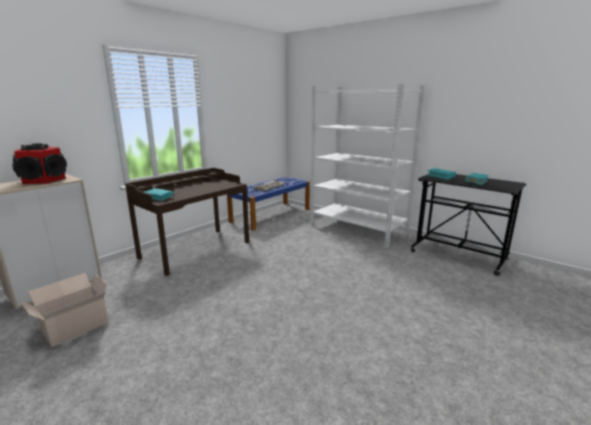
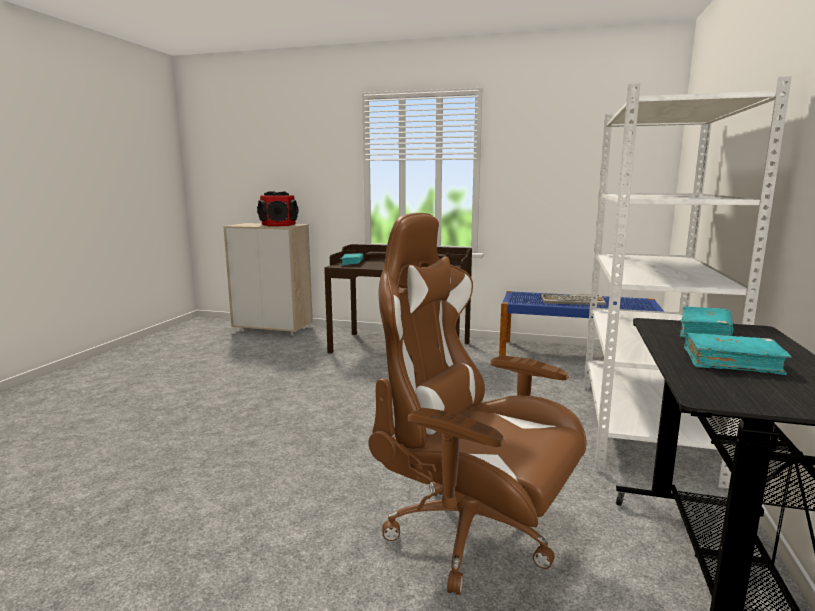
camera: 65 degrees right, 5 degrees down
cardboard box [21,273,109,347] -> none
none -> brown office chair [368,213,586,595]

